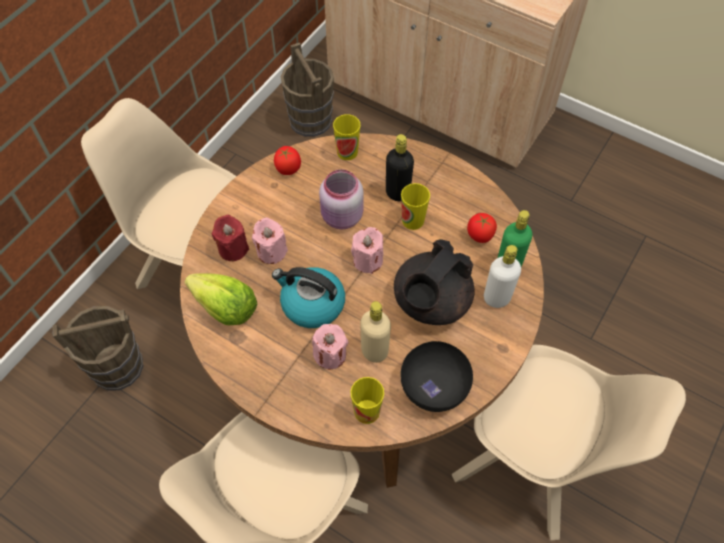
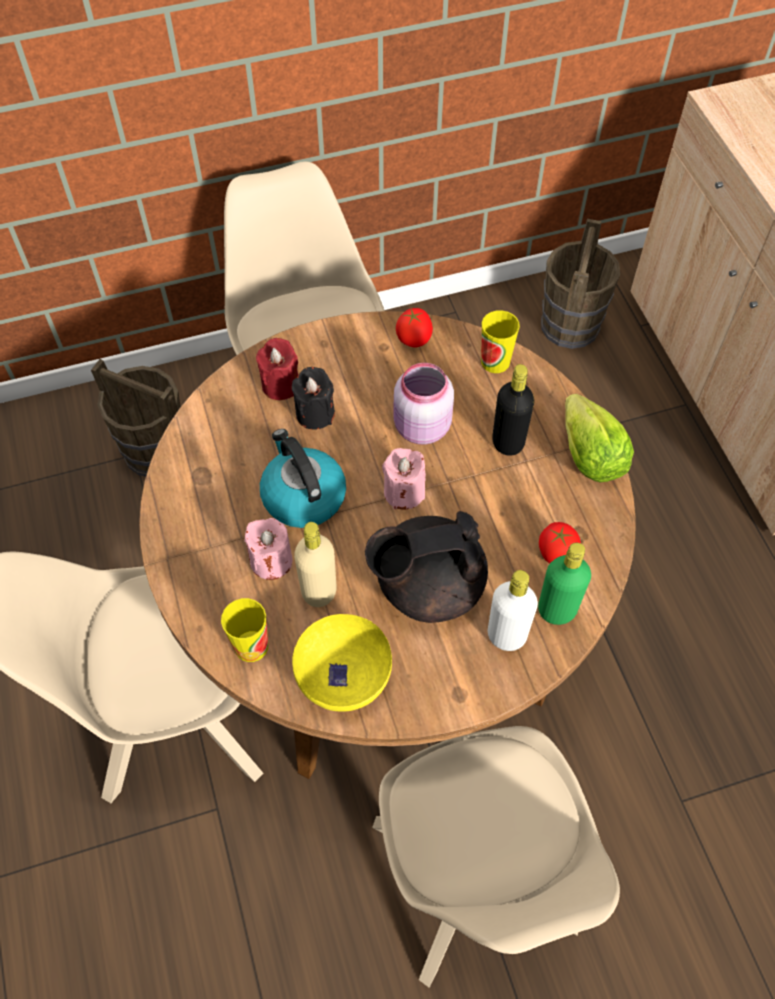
camera: 40 degrees right, 0 degrees up
lettuce [185,274,257,325] -> lettuce moved to [565,394,634,482]
pink candle [252,217,288,264] -> black candle [292,367,335,430]
black bowl [400,341,473,412] -> yellow bowl [292,614,392,712]
cup [401,183,430,230] -> none

